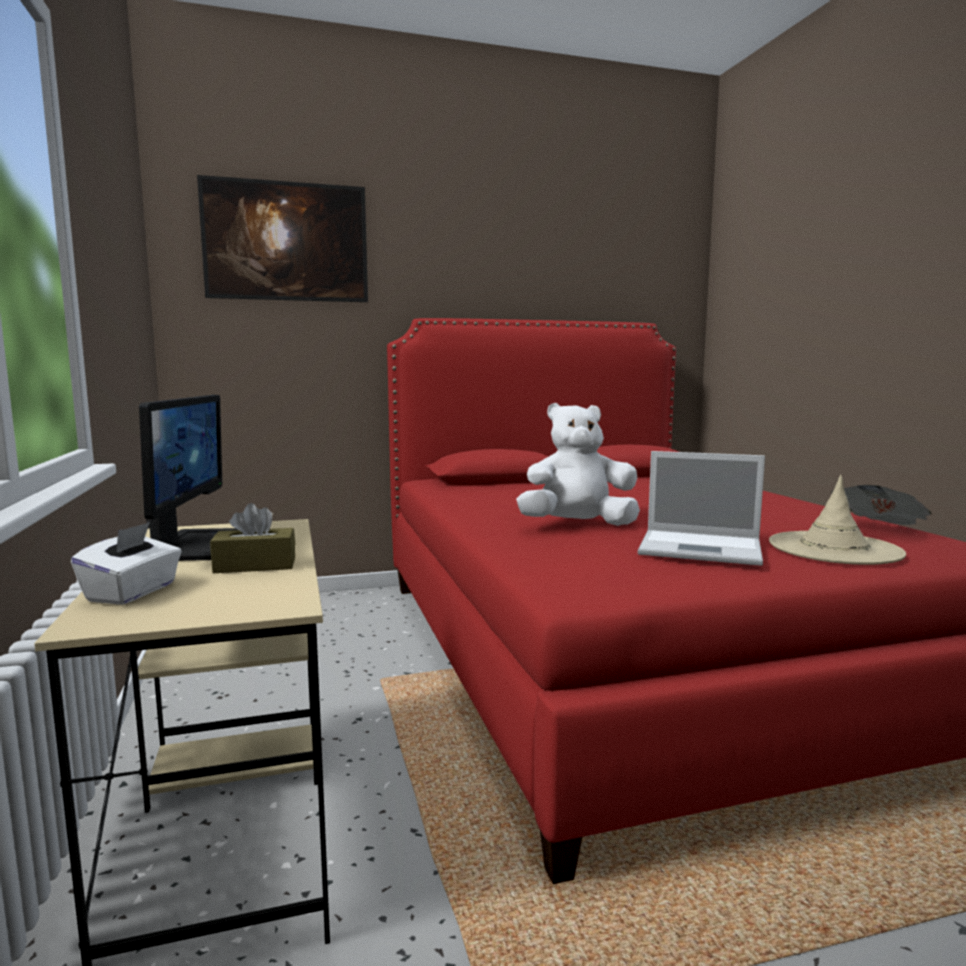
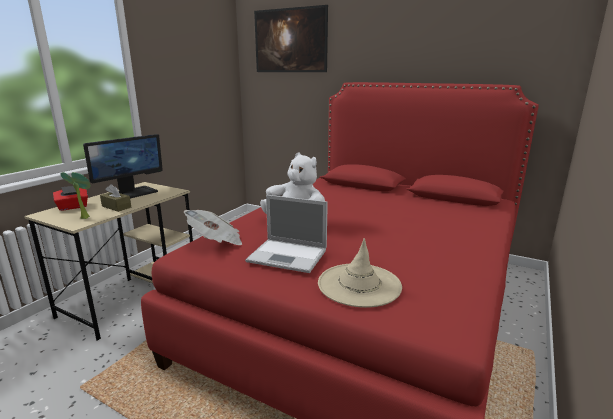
camera: 45 degrees right, 10 degrees up
white tissue box [71,522,182,605] -> red tissue box [53,186,88,211]
laptop [638,451,765,566] -> laptop turned 45 degrees counterclockwise [245,195,328,273]
newspaper [831,485,932,525] -> newspaper moved to [184,210,242,245]
none -> potted plant [60,172,90,219]

